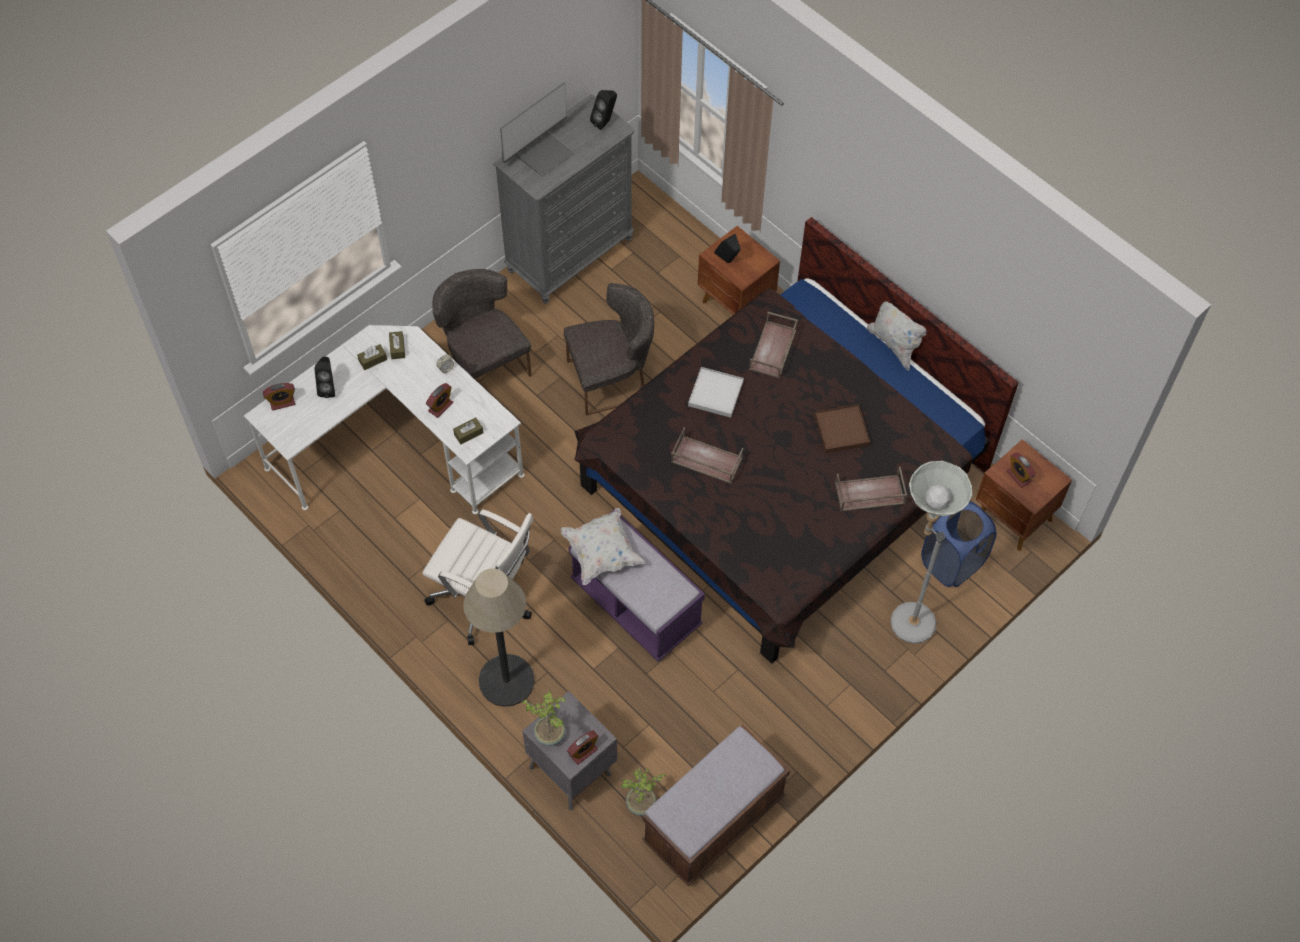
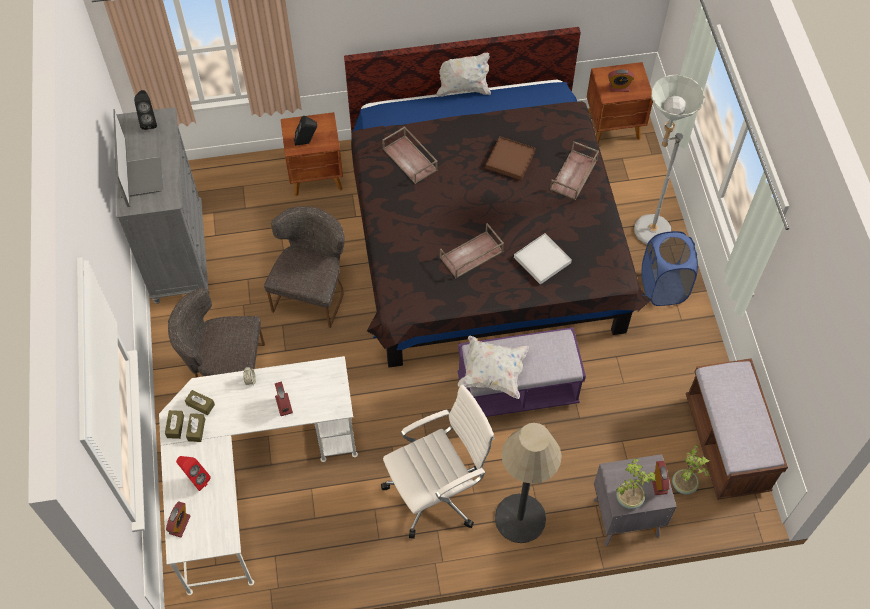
camera: 55 degrees left, 0 degrees up
black speaker [315,357,335,398] -> red speaker [176,456,211,491]
brown tissue box [453,418,483,445] -> brown tissue box moved to [165,410,184,439]
white tray [688,367,744,418] -> white tray moved to [514,233,572,285]
blue laundry basket [921,501,996,587] -> blue laundry basket moved to [641,231,698,306]

